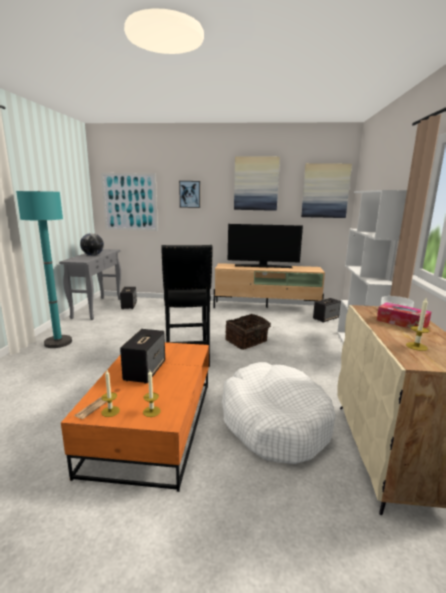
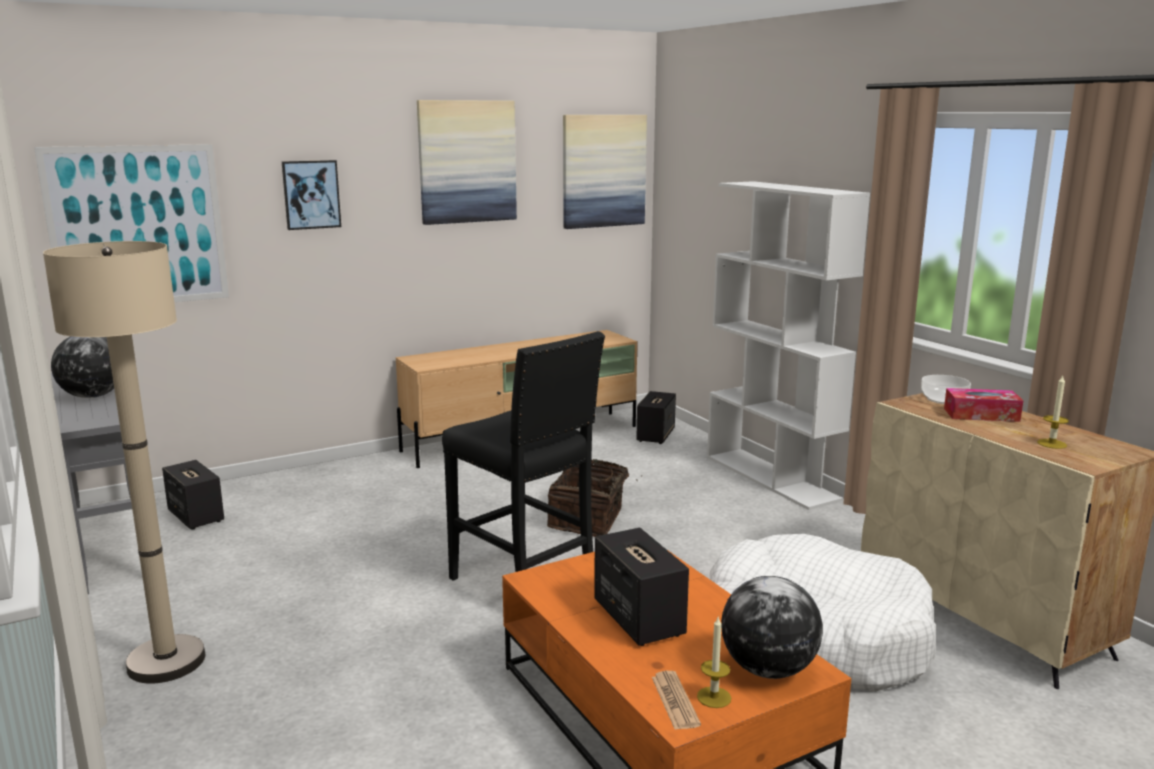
camera: 35 degrees left, 0 degrees up
turquoise floor lamp [16,191,72,348] -> beige floor lamp [43,241,206,684]
candle [143,370,161,417] -> globe [721,576,823,679]
television [228,224,303,268] -> none

